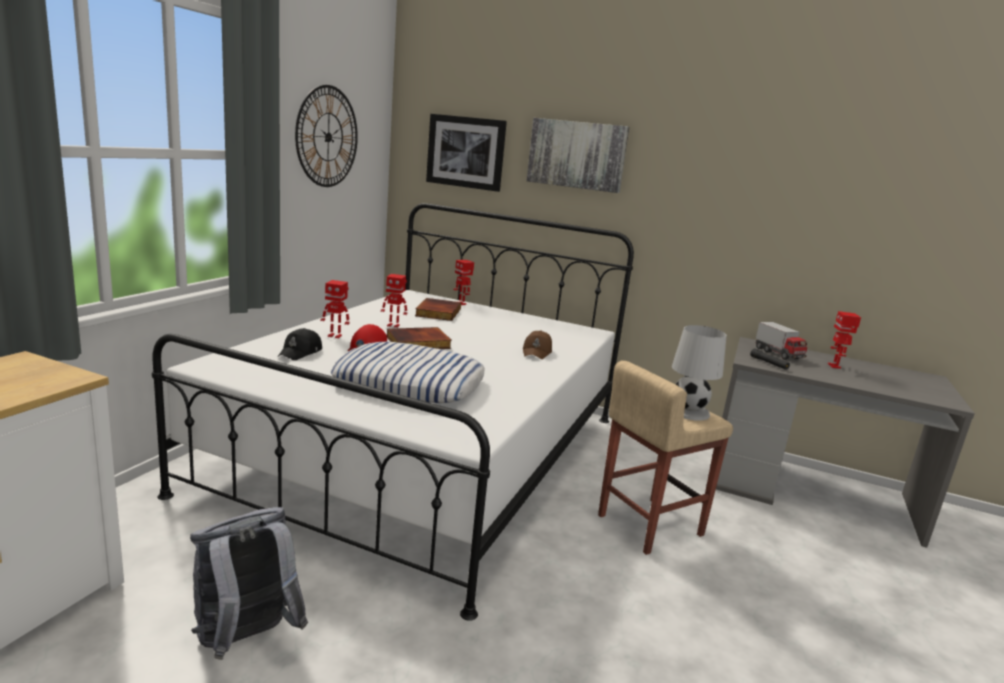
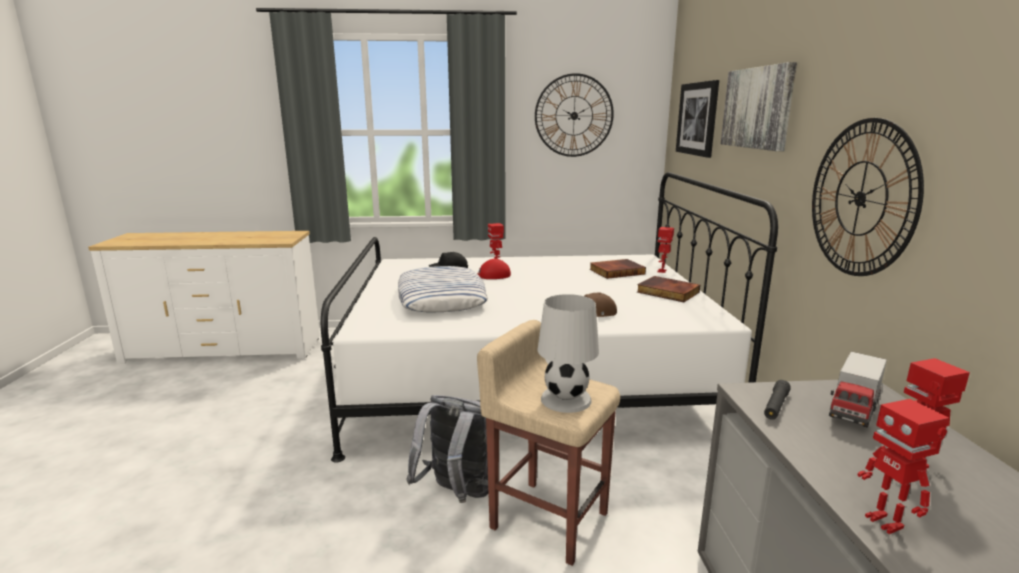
camera: 65 degrees right, 0 degrees up
grey backpack [190,507,308,660] -> grey backpack moved to [406,395,488,503]
toy robot [381,274,407,328] -> toy robot moved to [857,399,949,534]
book [387,327,452,349] -> book moved to [637,276,700,302]
none -> wall clock [812,118,924,276]

